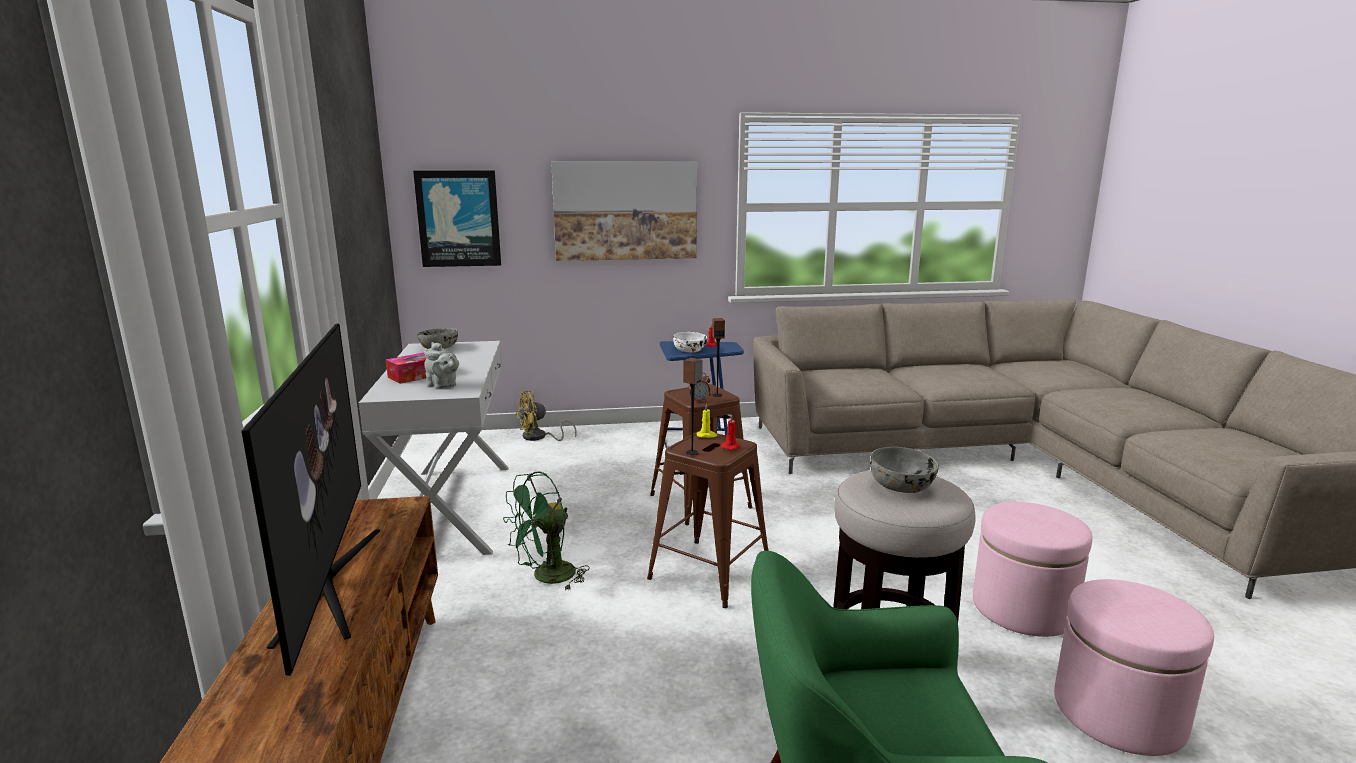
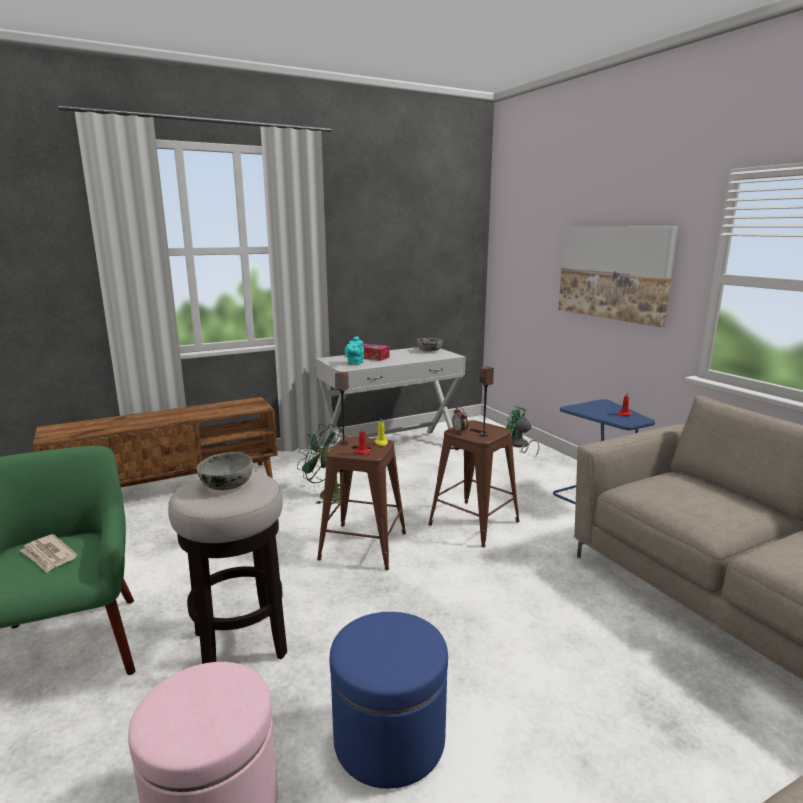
camera: 70 degrees right, 0 degrees up
television [241,323,380,676] -> none
picture [413,170,501,267] -> none
grey teapot [424,342,459,388] -> turquoise teapot [345,336,364,365]
yellow fan [515,391,576,441] -> green fan [506,406,540,456]
white bowl [673,332,707,353] -> none
pink ottoman [973,502,1092,637] -> blue ottoman [330,612,448,789]
none -> newspaper [20,534,78,573]

